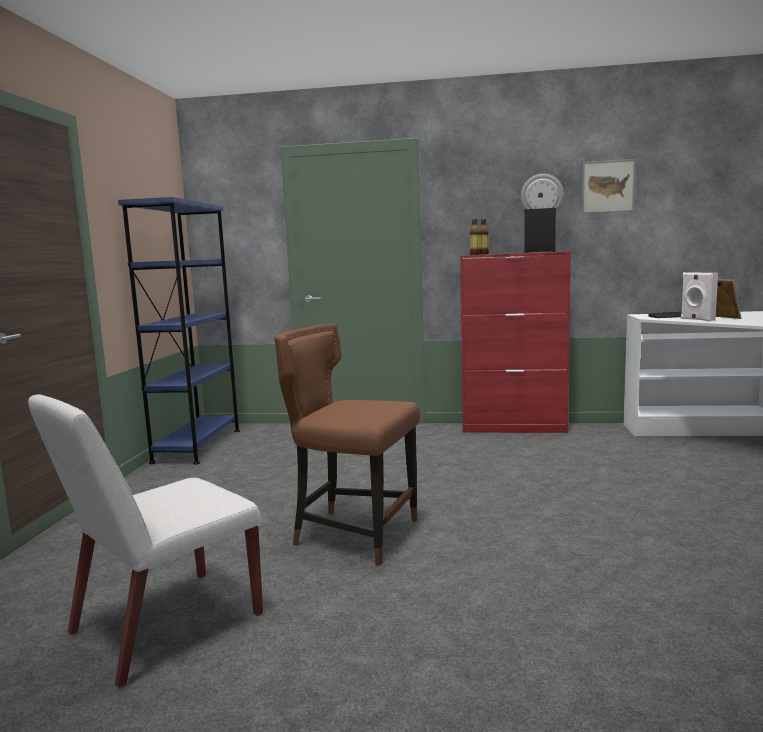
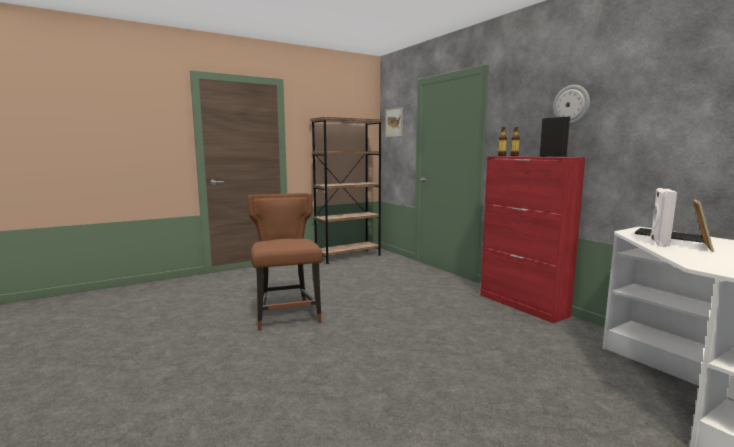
camera: 50 degrees right, 0 degrees up
white chair [28,394,263,688] -> none
blue bookcase [118,197,240,465] -> brown bookcase [310,117,383,264]
picture [582,159,635,213] -> picture moved to [385,107,403,137]

